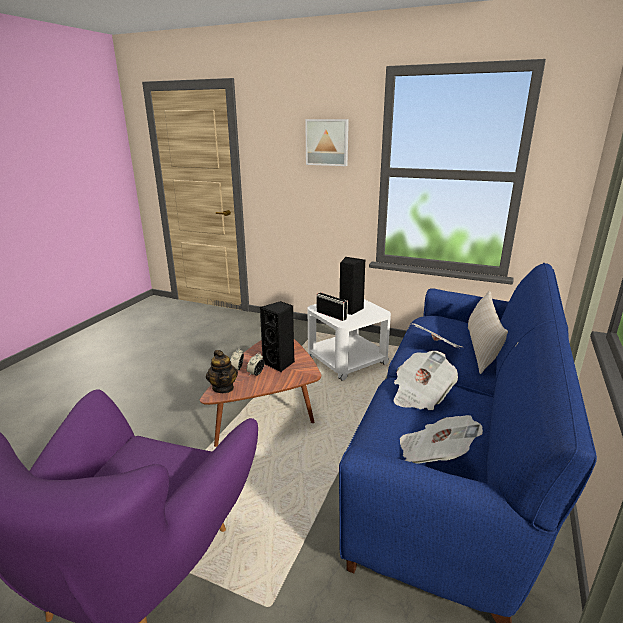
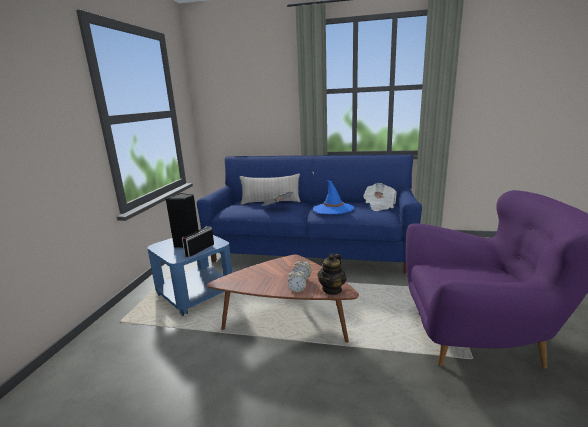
camera: 100 degrees left, 5 degrees down
teapot [206,350,238,393] -> teapot turned 150 degrees clockwise [318,254,346,295]
black speaker [260,301,294,372] -> none
picture [305,119,349,166] -> none
white side table [307,298,391,381] -> blue side table [147,235,232,316]
newspaper [393,351,458,410] -> blue hat [313,180,354,214]

